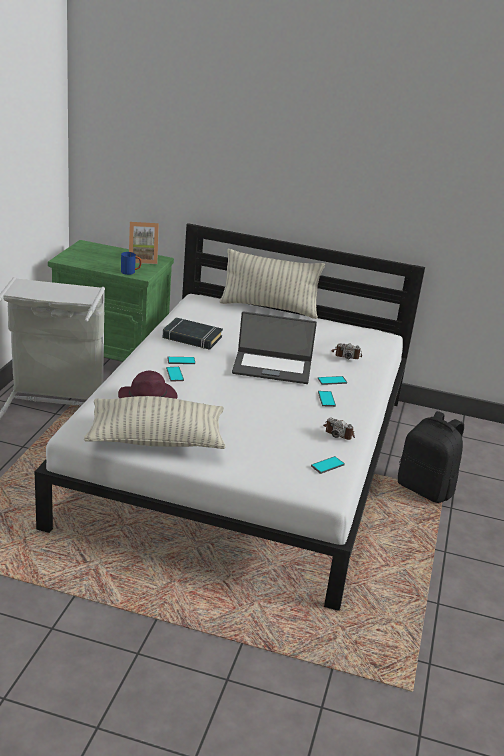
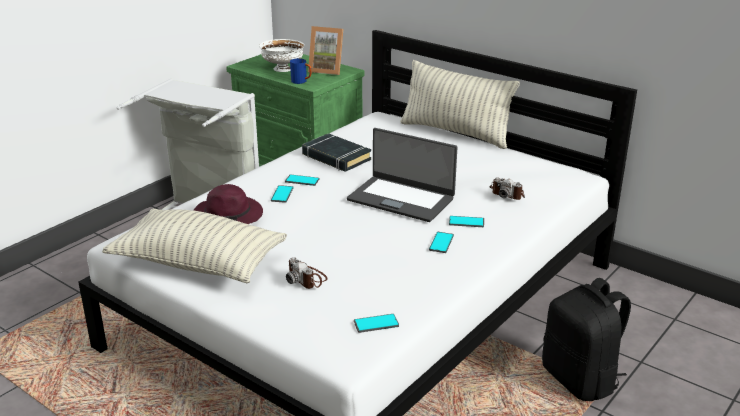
camera: 25 degrees right, 0 degrees up
camera [323,418,355,440] -> camera moved to [286,257,328,289]
none -> white bowl [259,39,305,72]

